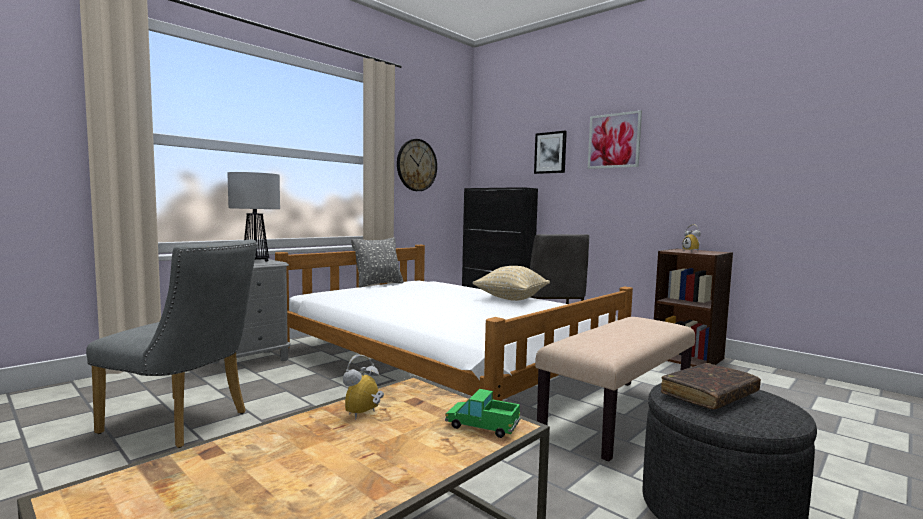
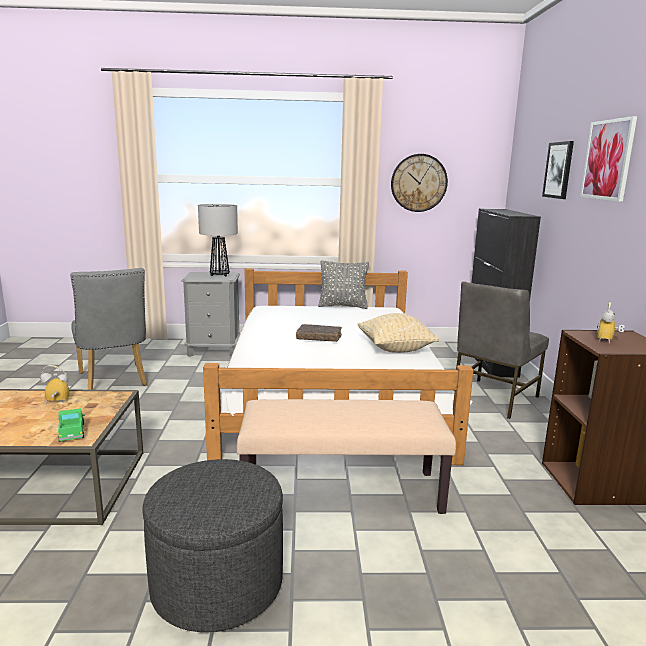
camera: 45 degrees right, 10 degrees up
brown book [661,363,761,409] -> brown book moved to [296,324,342,342]

